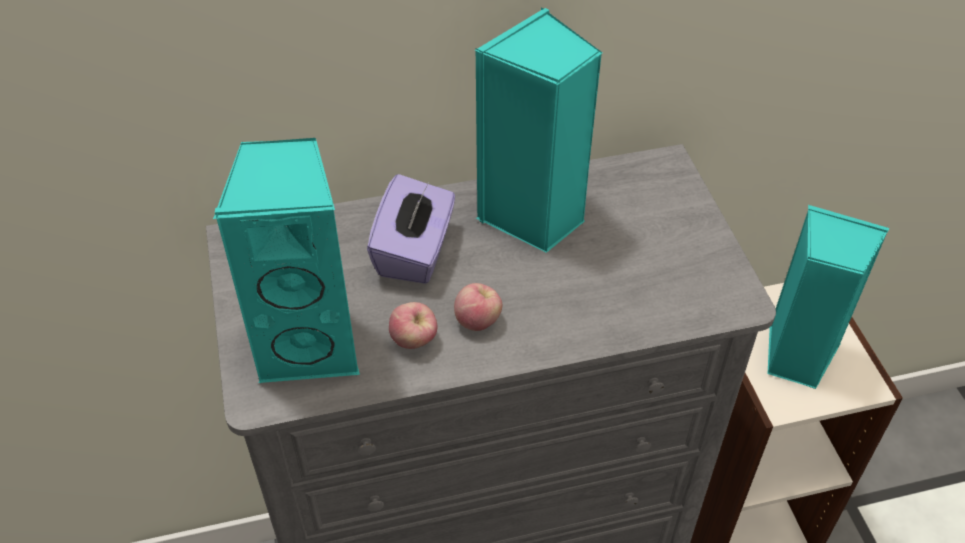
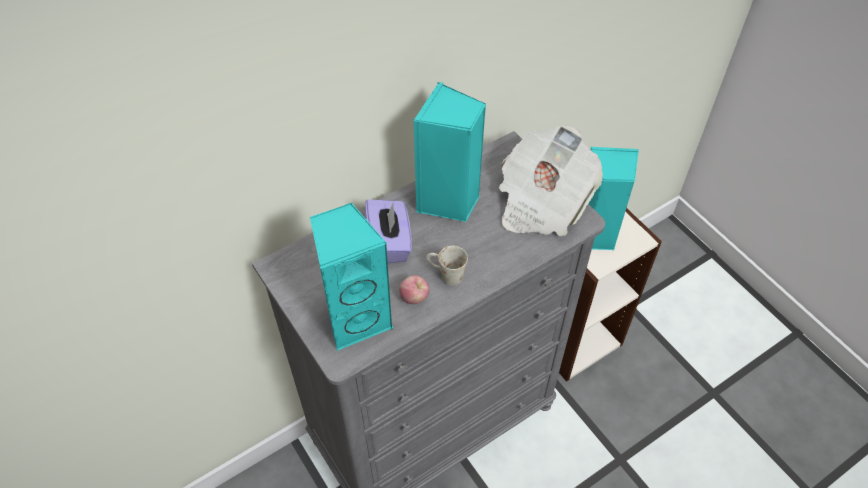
camera: 20 degrees left, 5 degrees up
apple [454,283,502,331] -> white mug [426,246,468,286]
none -> newspaper [499,125,603,236]

